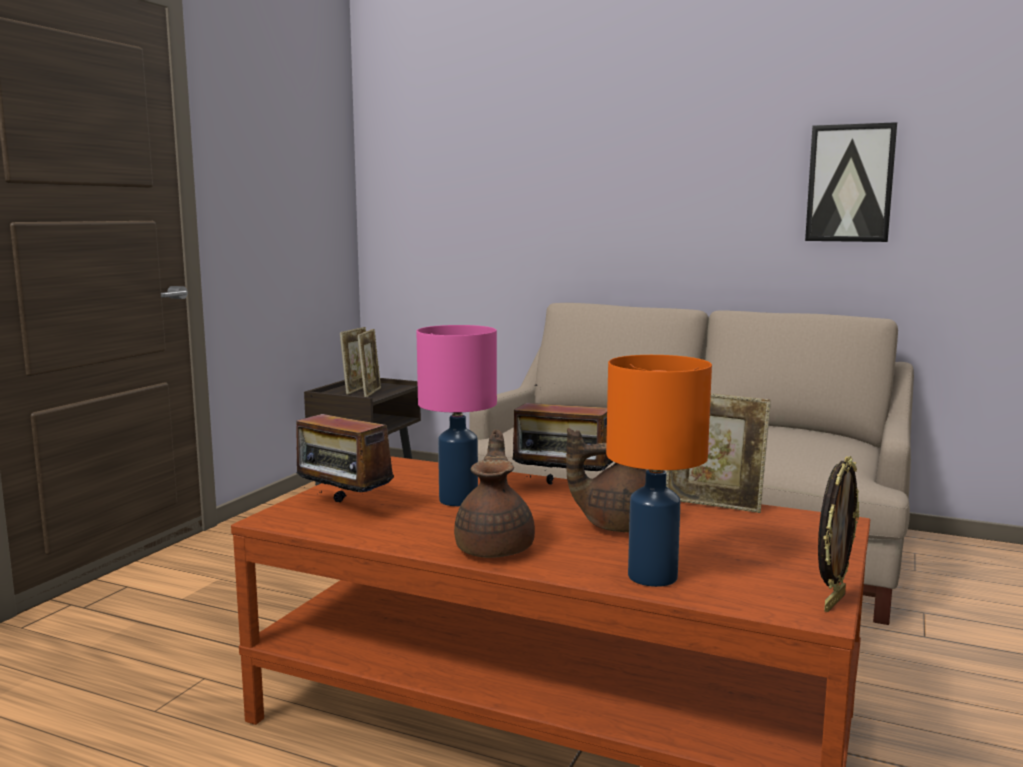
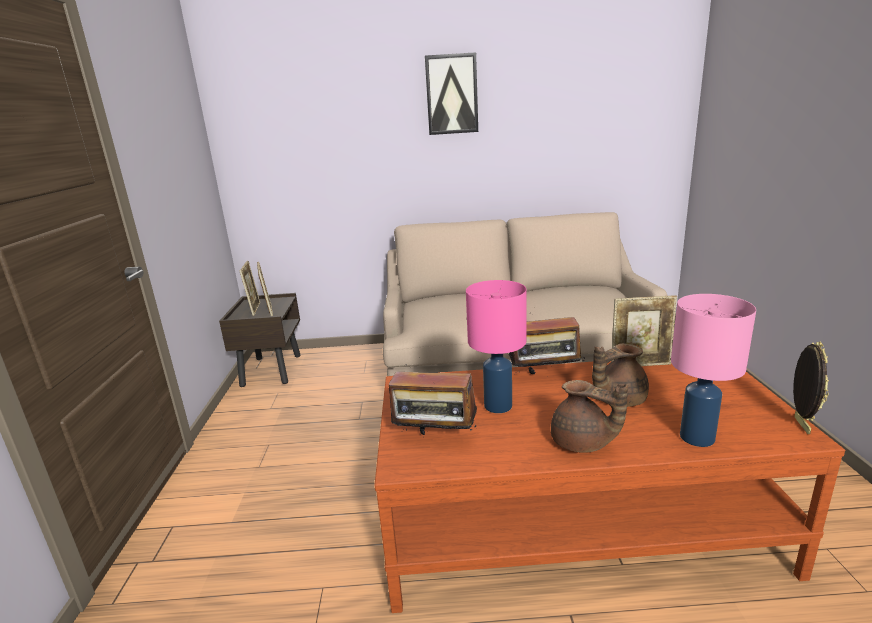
camera: 25 degrees left, 10 degrees up
brown teapot [454,430,535,558] -> brown teapot turned 150 degrees clockwise [551,380,628,453]
orange table lamp [606,355,712,587] -> pink table lamp [671,294,756,447]
picture [805,122,897,242] -> picture moved to [425,52,478,135]

